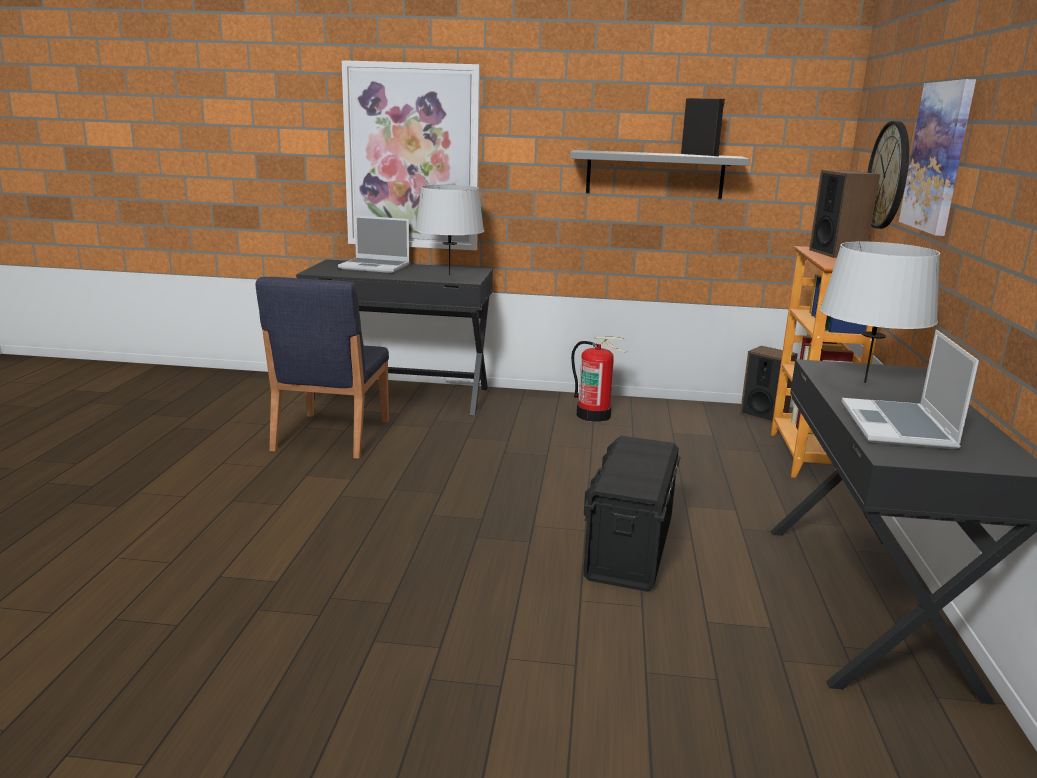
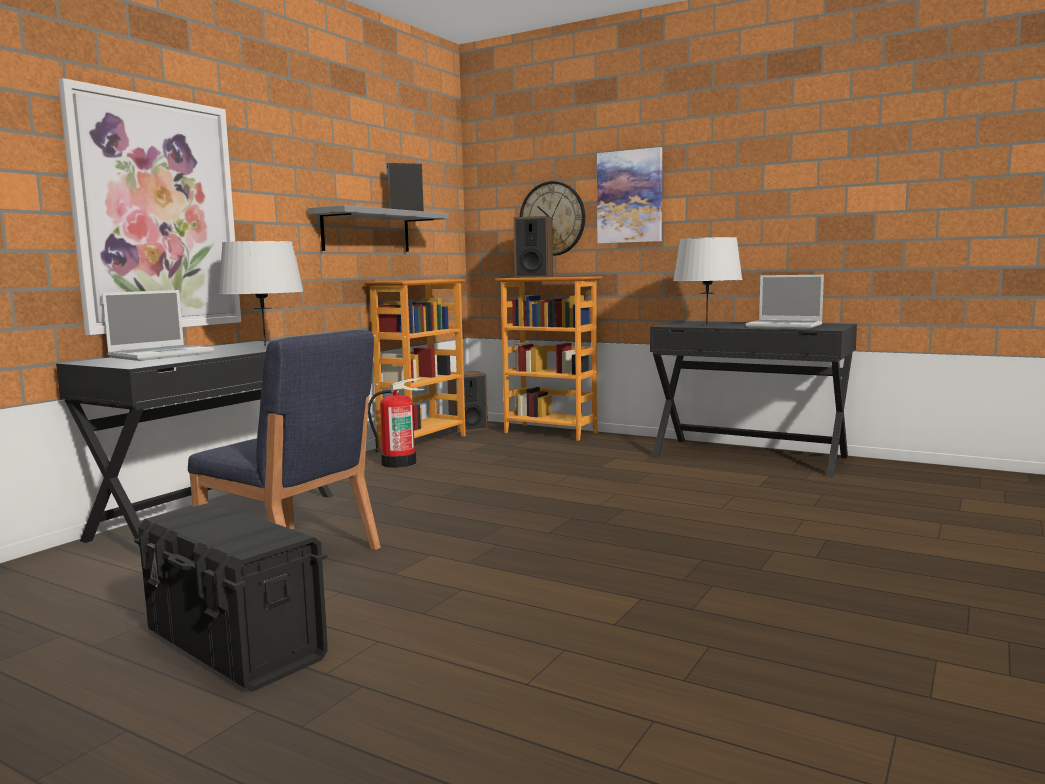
camera: 65 degrees left, 10 degrees down
black storage box [583,436,681,592] -> black storage box moved to [134,502,328,692]
none -> bookcase [364,279,466,450]

